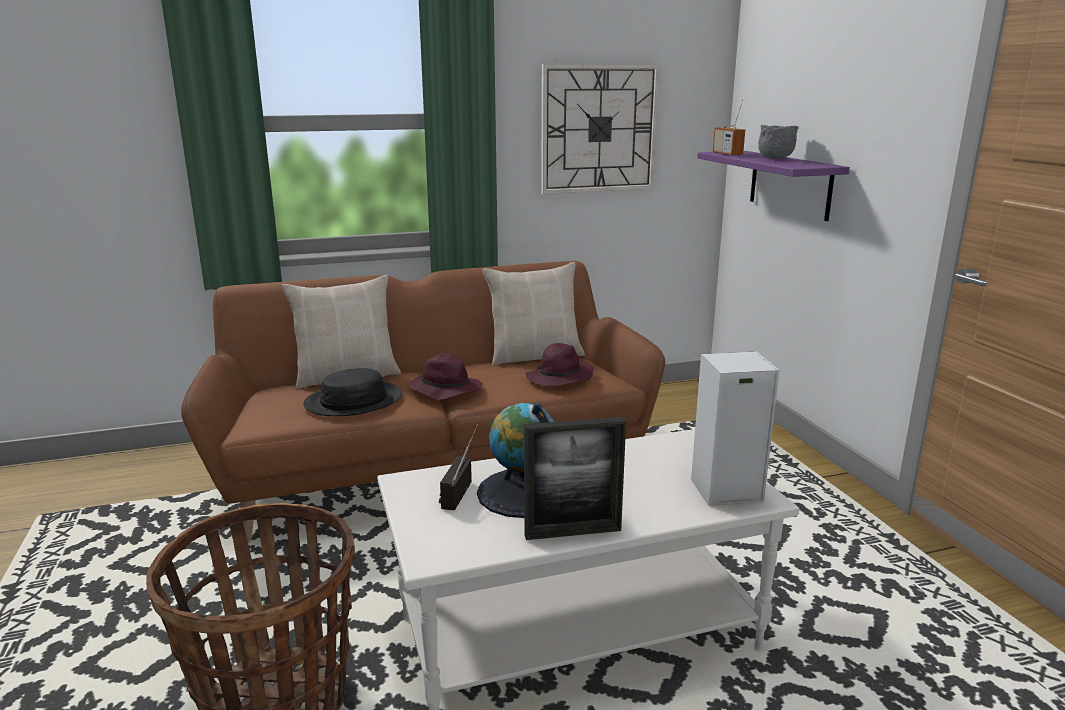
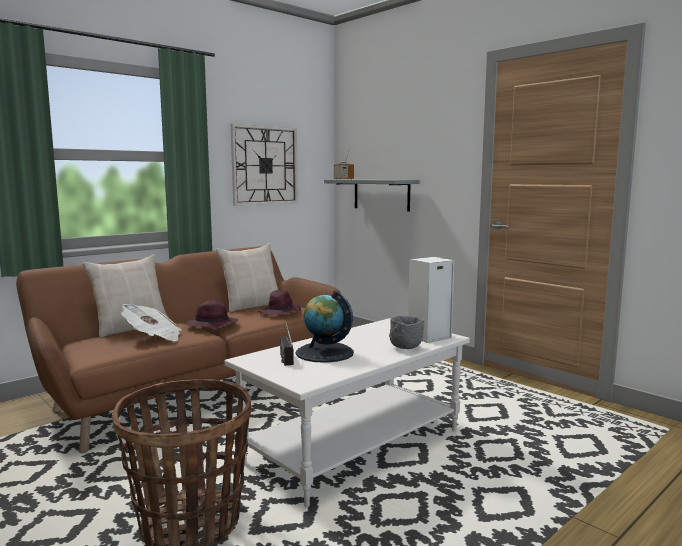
camera: 25 degrees left, 10 degrees down
black hat [303,368,402,416] -> newspaper [121,304,181,341]
picture frame [524,417,626,540] -> none
purple shelf [697,151,850,221] -> grey shelf [324,179,420,212]
grey bowl [758,125,799,159] -> grey bowl moved to [389,316,424,349]

